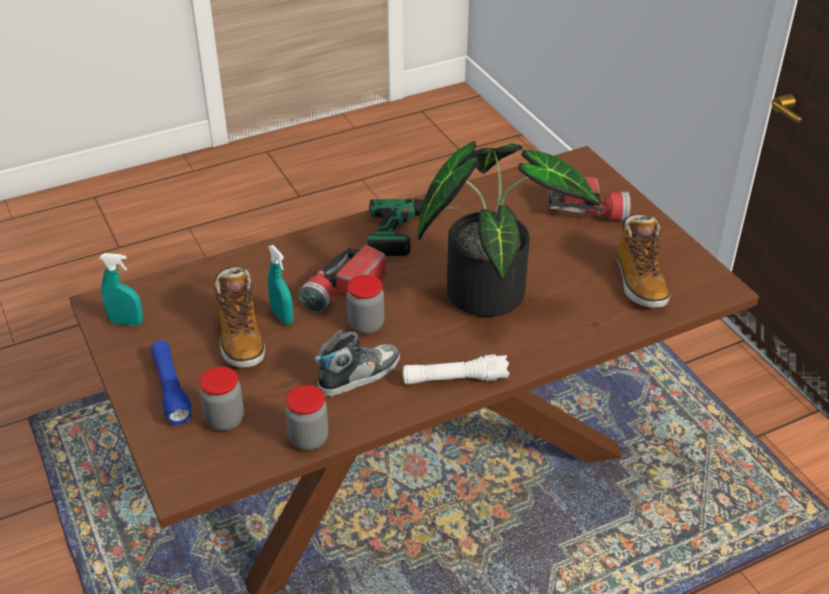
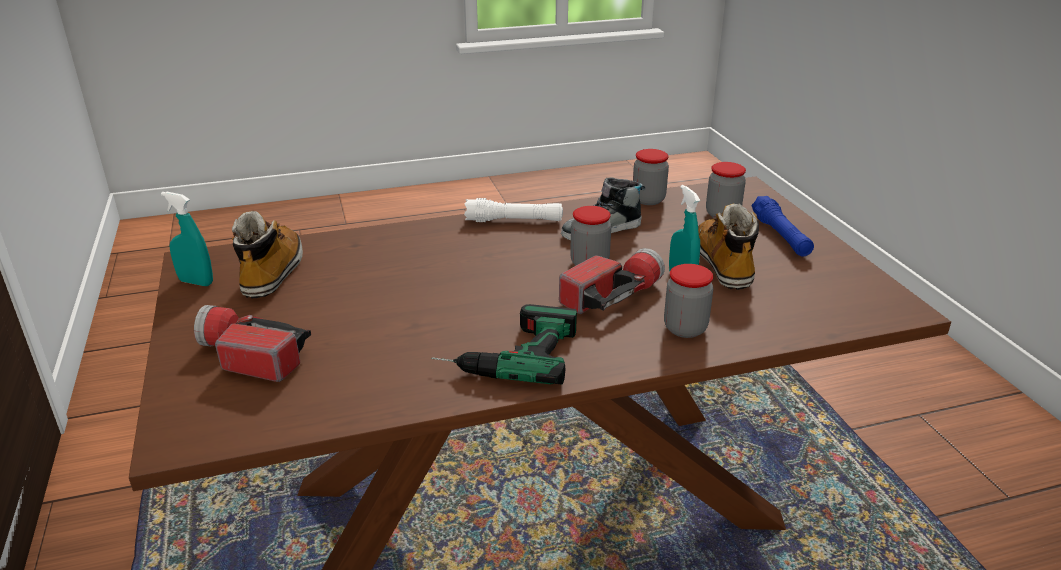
camera: 170 degrees left, 10 degrees down
turquoise spray bottle [100,253,143,326] -> turquoise spray bottle moved to [161,192,213,286]
potted plant [418,141,600,317] -> none
none -> jar [664,264,713,338]

